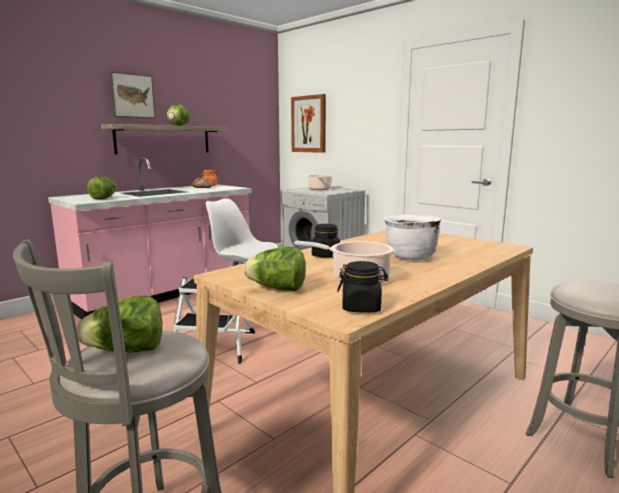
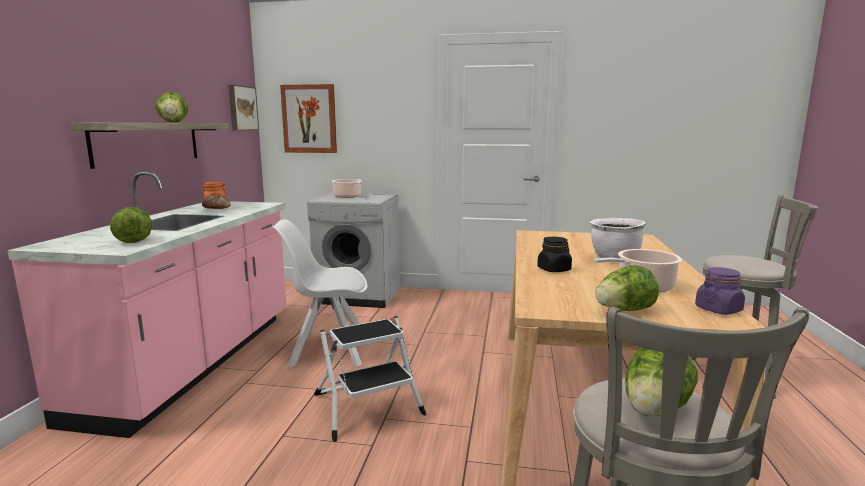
camera: 35 degrees left, 0 degrees up
picture [109,72,155,118] -> picture moved to [228,85,259,131]
black jar [337,261,388,313] -> purple jar [695,267,745,315]

